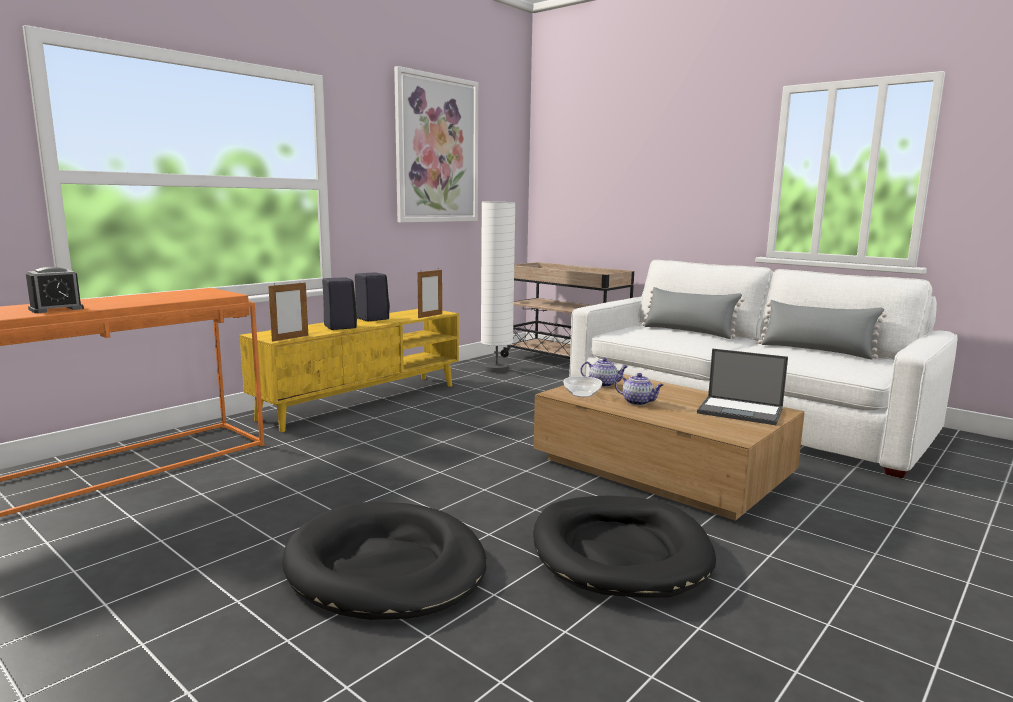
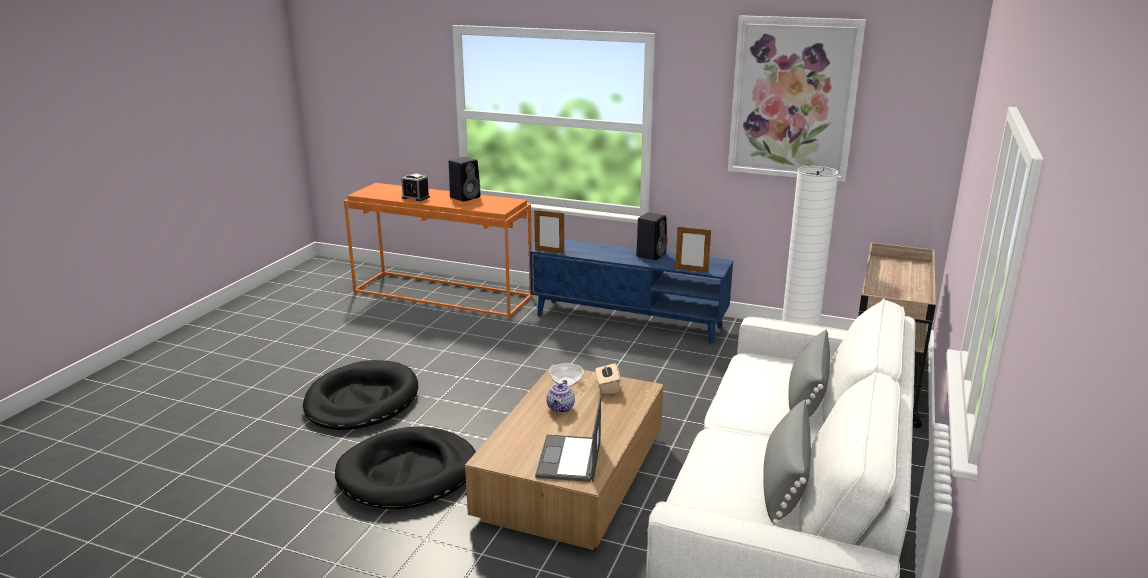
camera: 70 degrees right, 10 degrees up
yellow tv stand [240,309,459,432] -> blue tv stand [530,239,733,344]
black speaker [322,277,357,330] -> black speaker moved to [449,157,480,202]
teapot [580,358,628,387] -> beige tissue box [595,362,620,394]

